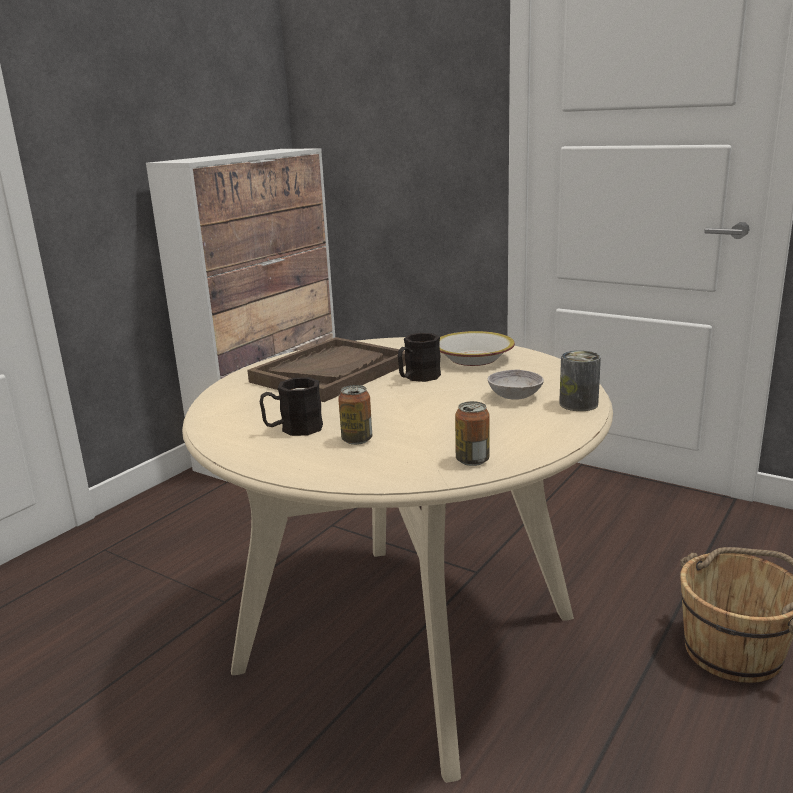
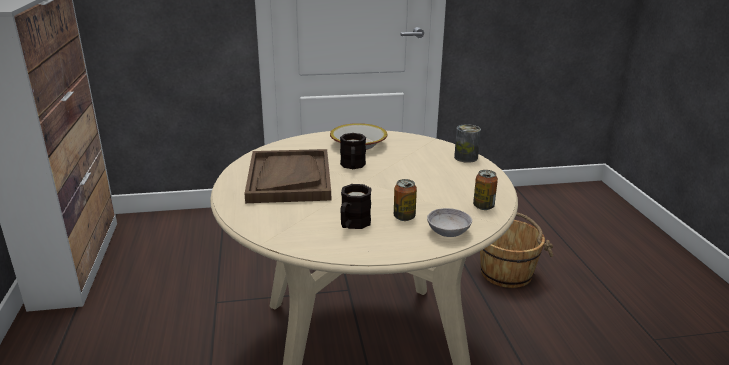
camera: 45 degrees left, 5 degrees up
grey bowl [488,369,544,400] -> grey bowl moved to [427,208,472,237]

